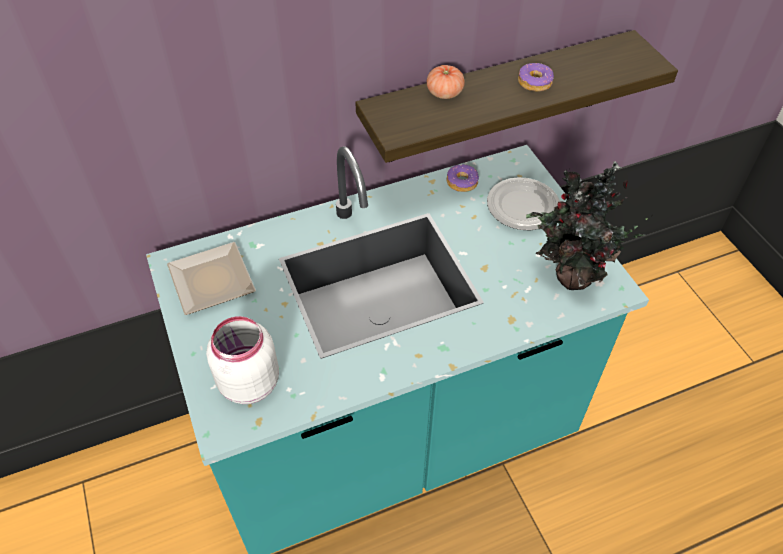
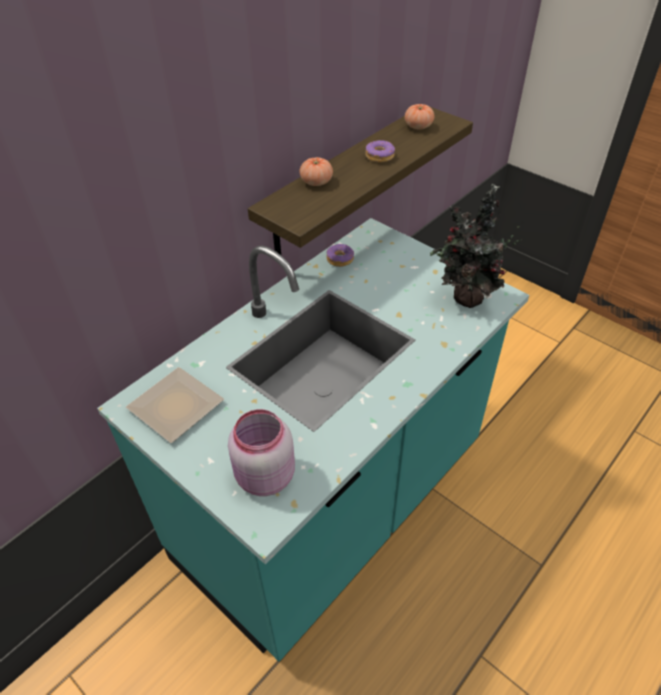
camera: 25 degrees left, 5 degrees down
white jar [206,316,279,404] -> pink jar [228,409,295,496]
plate [487,177,560,230] -> none
none -> tomato [405,104,434,129]

